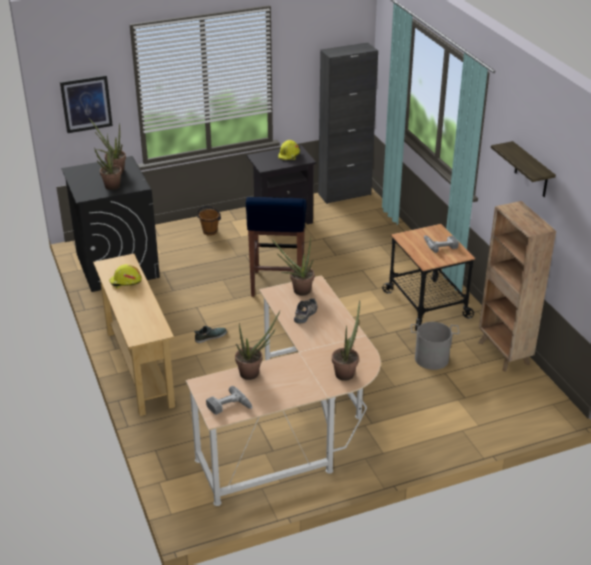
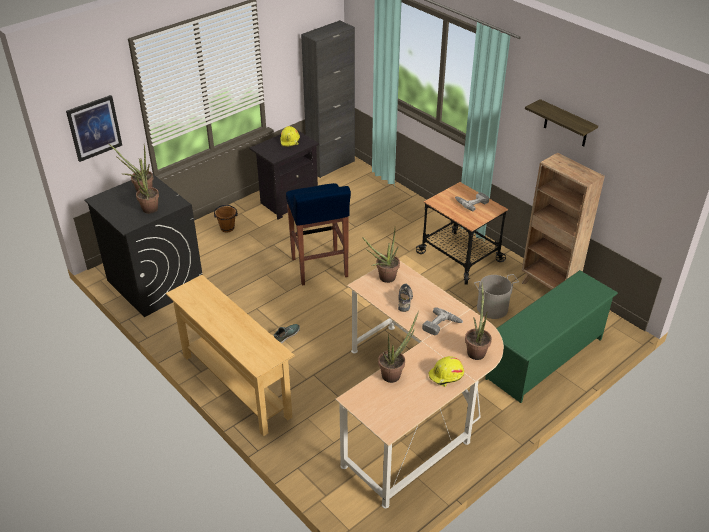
camera: 20 degrees left, 5 degrees up
yellow hard hat [109,264,142,288] -> yellow hard hat moved to [428,356,464,387]
power drill [206,386,253,415] -> power drill moved to [422,307,463,335]
none -> green shoe rack [485,270,618,403]

